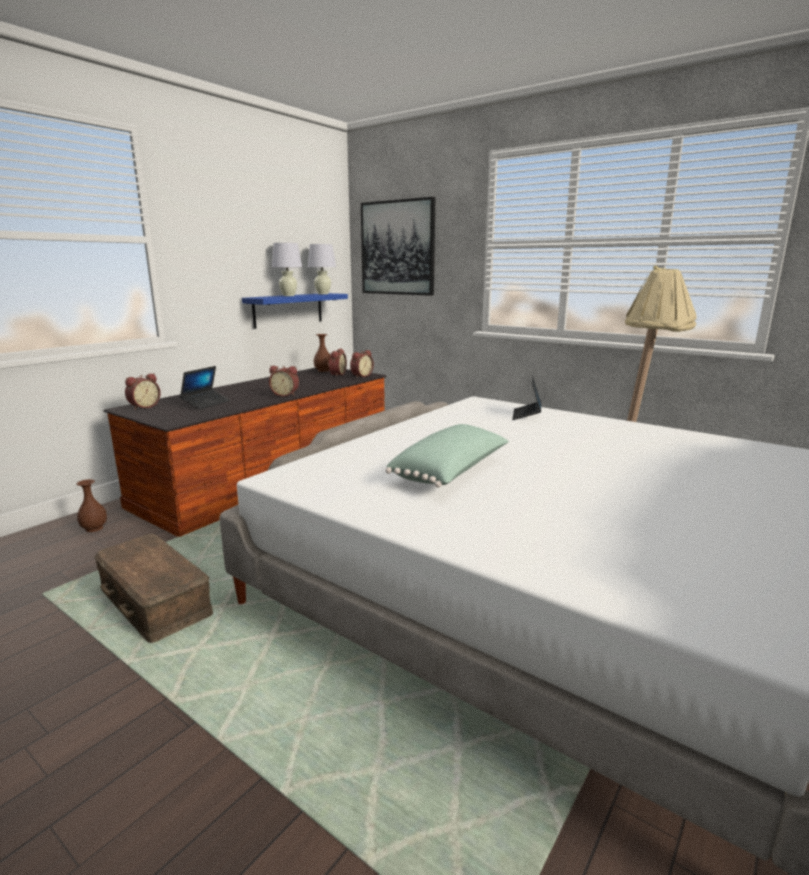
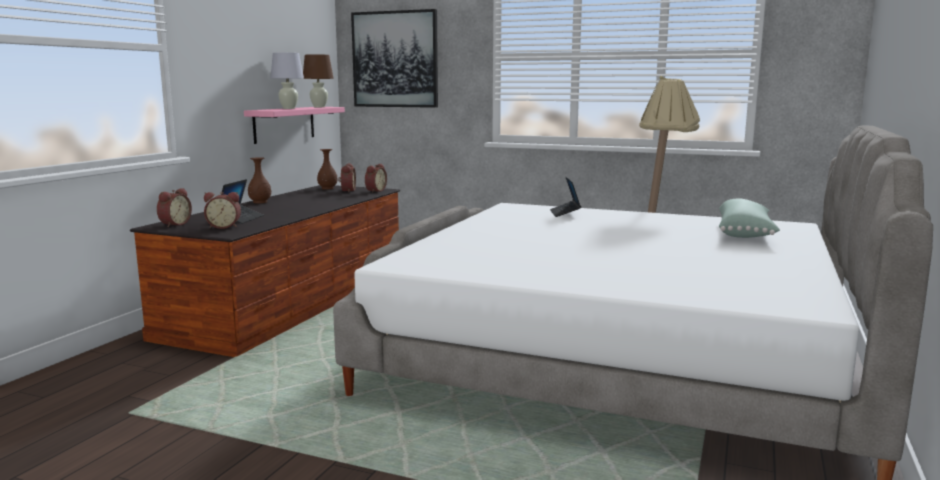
camera: 15 degrees left, 5 degrees down
brown vase [76,479,107,532] -> brown vase moved to [248,157,271,203]
brown storage box [94,534,213,643] -> none
blue shelf [242,293,348,329] -> pink shelf [244,107,345,144]
alarm clock [269,366,299,397] -> alarm clock moved to [204,192,241,229]
white table lamp [308,244,336,294] -> brown table lamp [303,54,334,107]
green pillow [385,424,509,488] -> green pillow moved to [719,198,780,238]

